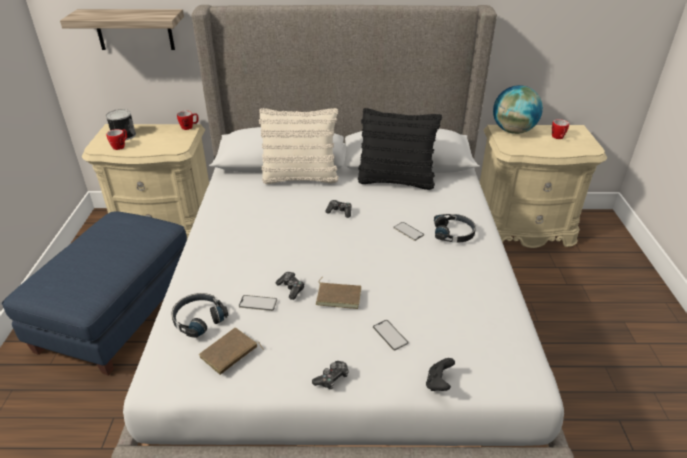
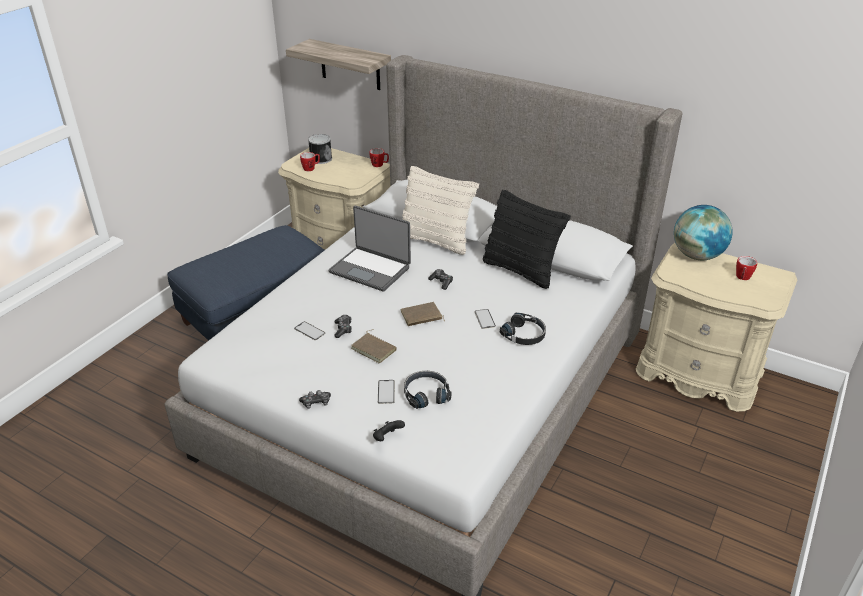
camera: 30 degrees right, 0 degrees up
black headphones [171,293,228,338] -> black headphones moved to [404,371,452,409]
brown book [199,327,264,375] -> brown book moved to [400,302,445,326]
none -> laptop [329,206,411,292]

